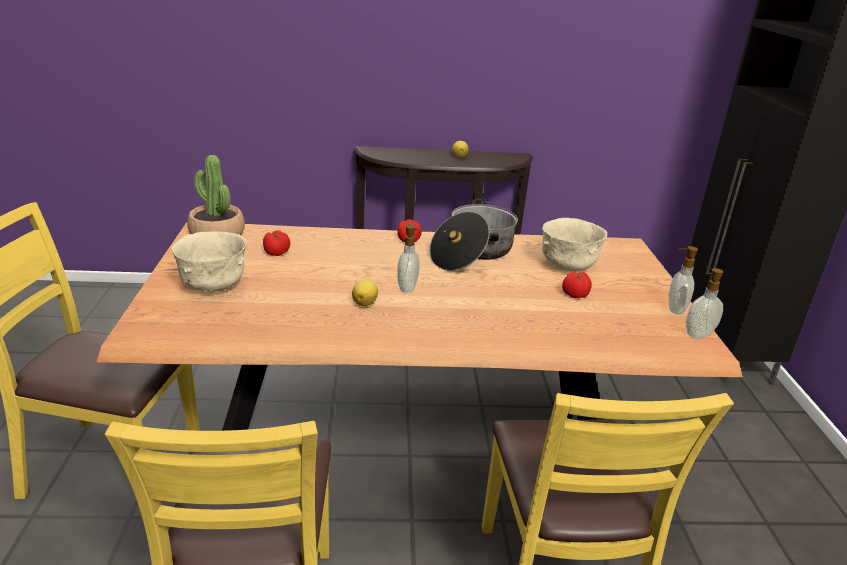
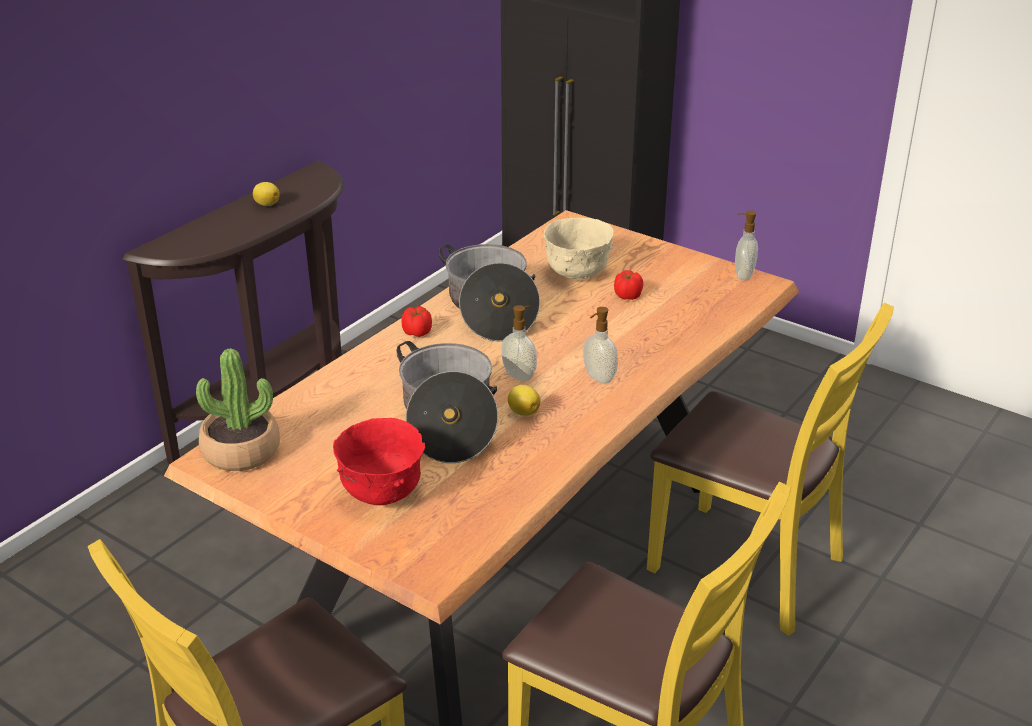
camera: 50 degrees left, 5 degrees up
beige bowl [172,231,247,292] -> red bowl [333,418,425,505]
tomato [263,230,290,256] -> none
soap dispenser [669,246,698,315] -> soap dispenser moved to [583,307,618,384]
none -> cooking pot [396,341,498,463]

